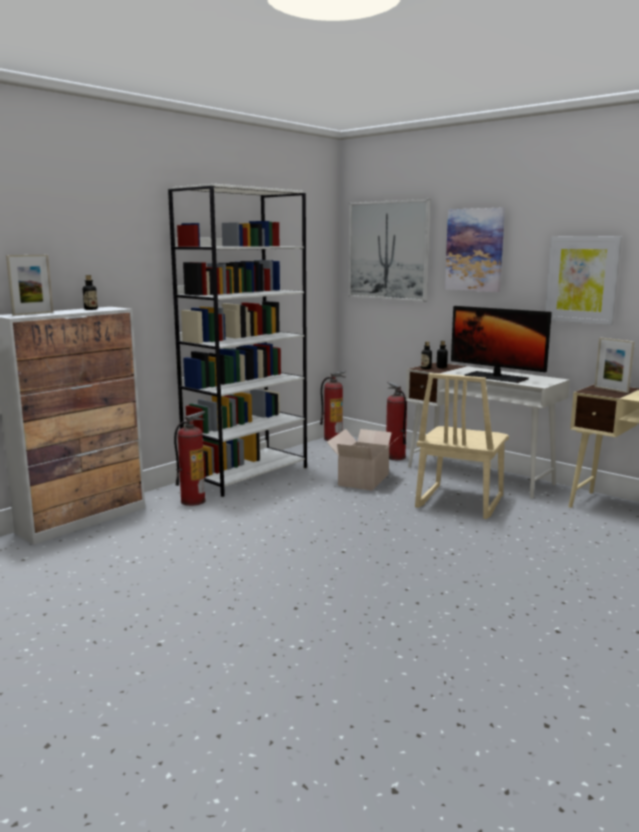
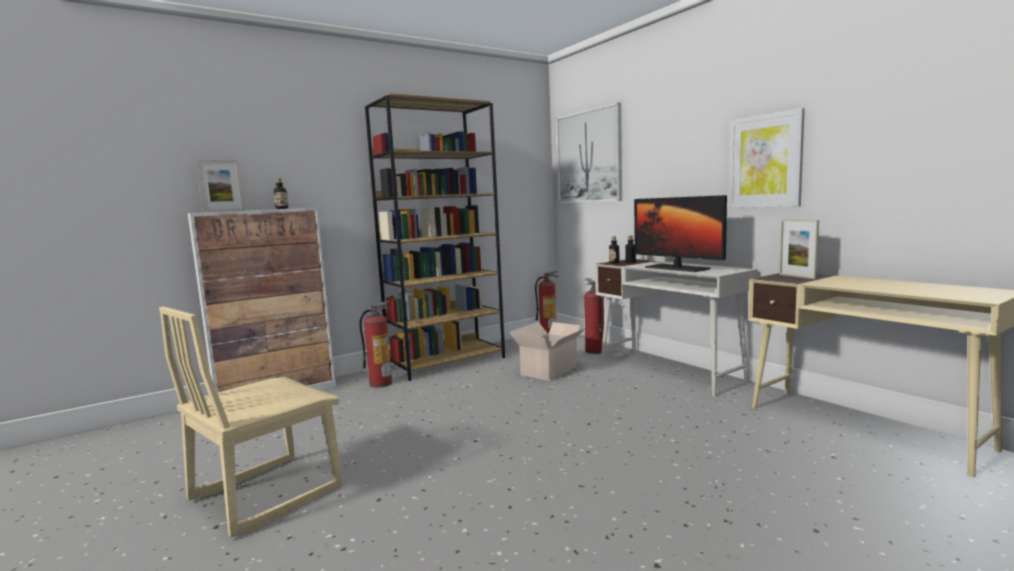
camera: 15 degrees right, 5 degrees down
white bookcase [168,184,307,497] -> brown bookcase [365,93,505,381]
beige chair [415,373,509,519] -> beige chair moved to [159,307,343,537]
picture [445,207,505,292] -> none

